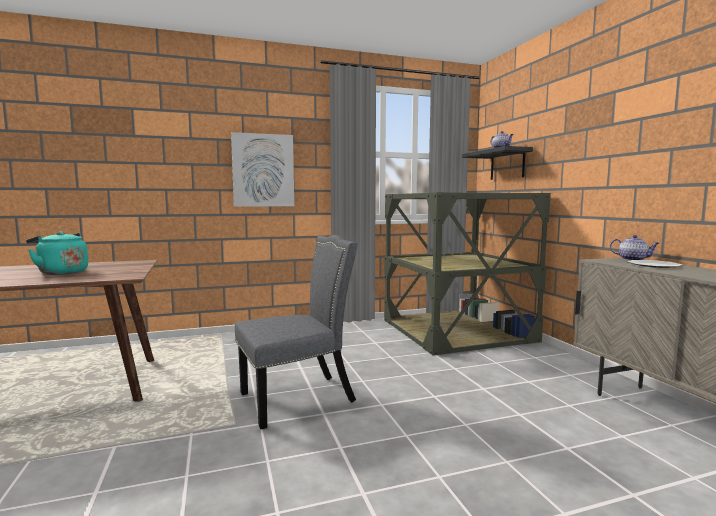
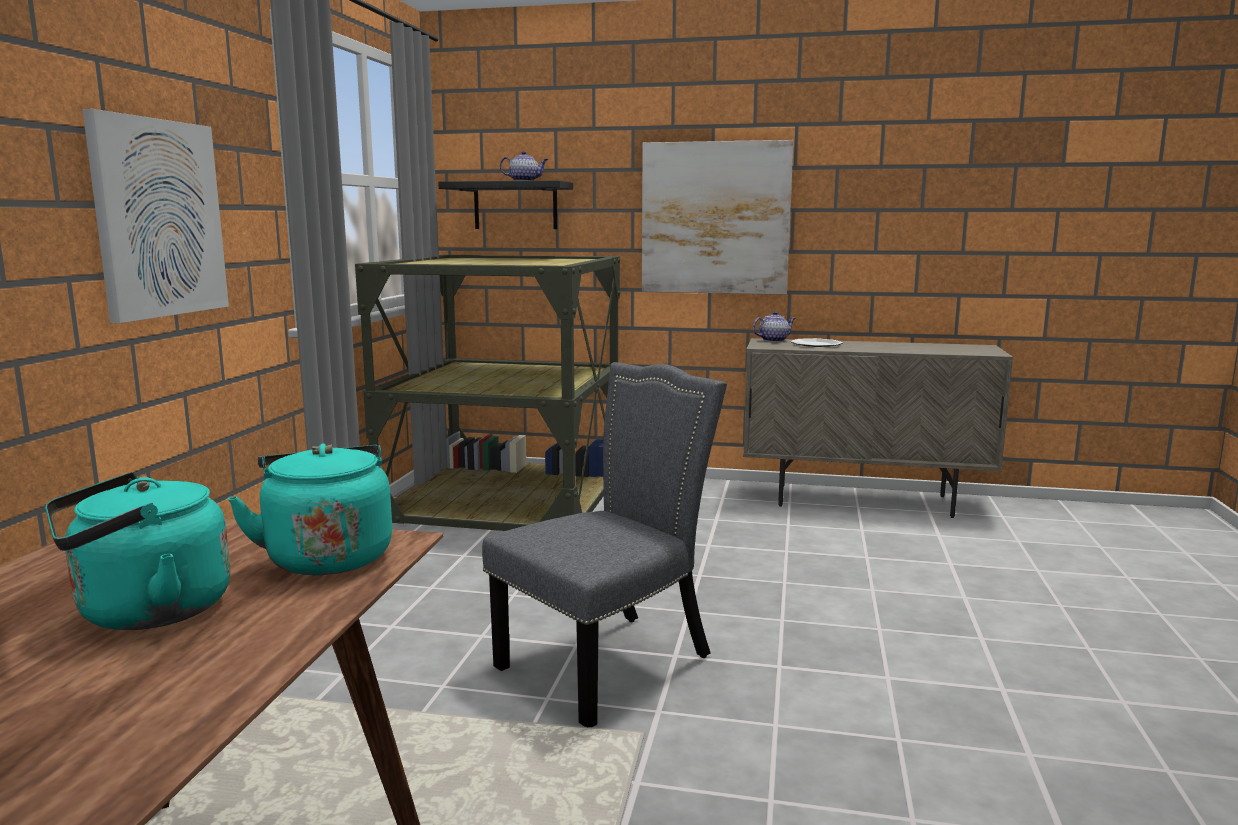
camera: 60 degrees left, 5 degrees up
grey chair [235,235,358,429] -> grey chair turned 45 degrees clockwise [482,362,727,727]
none -> turquoise kettle [228,443,392,575]
none -> picture [642,140,793,294]

